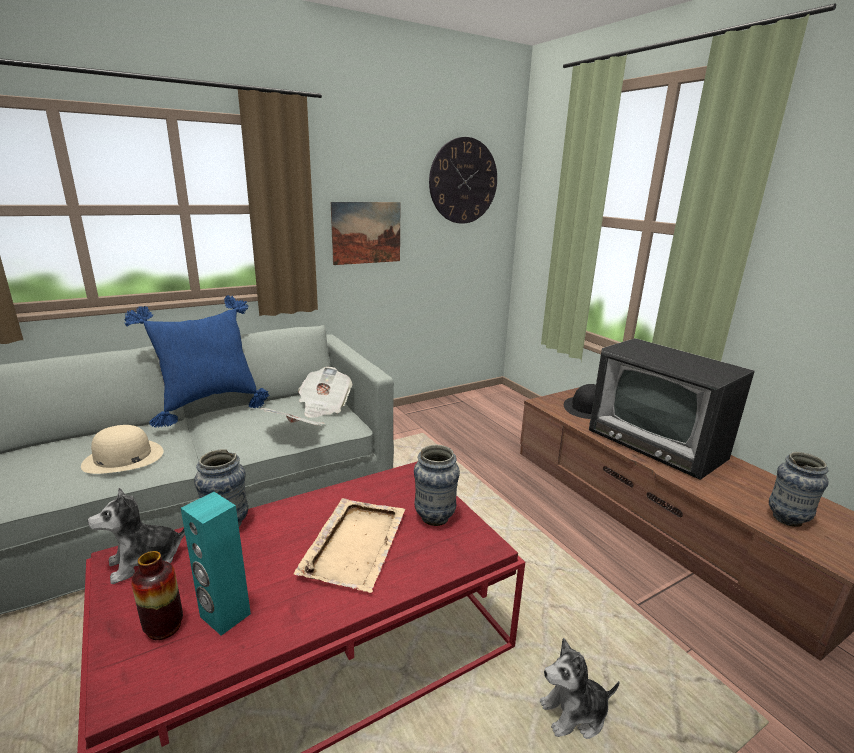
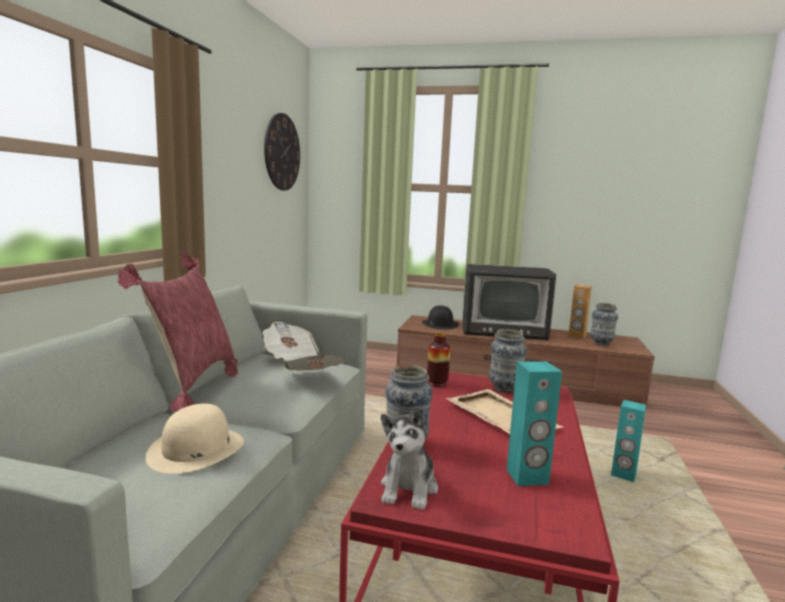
camera: 45 degrees left, 10 degrees down
blue pillow [124,295,269,428] -> red pillow [117,251,239,412]
vase [131,551,183,640] -> vase moved to [427,333,450,387]
picture [331,202,400,265] -> none
plush toy [540,638,620,739] -> turquoise speaker [611,400,646,482]
none -> brown speaker [568,284,592,339]

